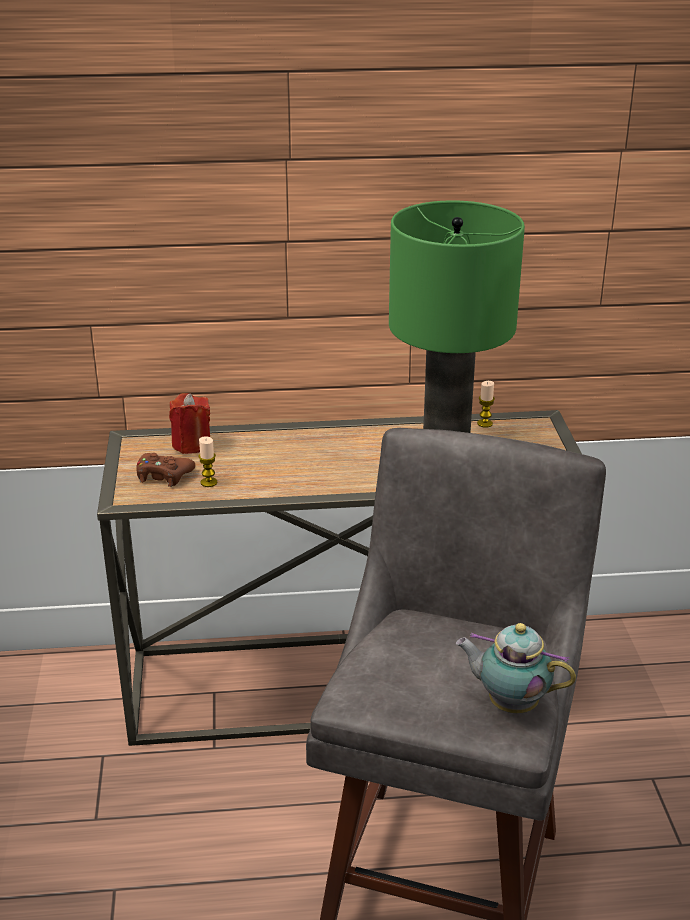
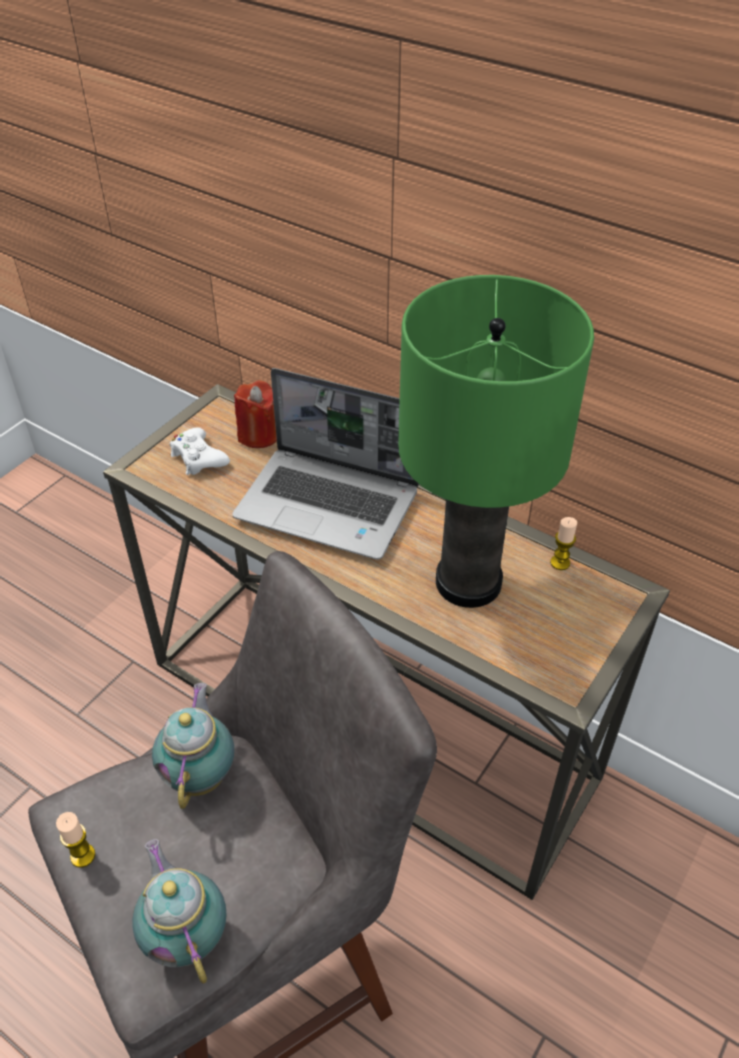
camera: 40 degrees right, 15 degrees up
brown game controller [136,453,195,487] -> white game controller [170,427,230,475]
candle [198,436,217,487] -> candle moved to [56,812,95,868]
none -> teapot [152,683,234,809]
none -> laptop [233,368,419,560]

